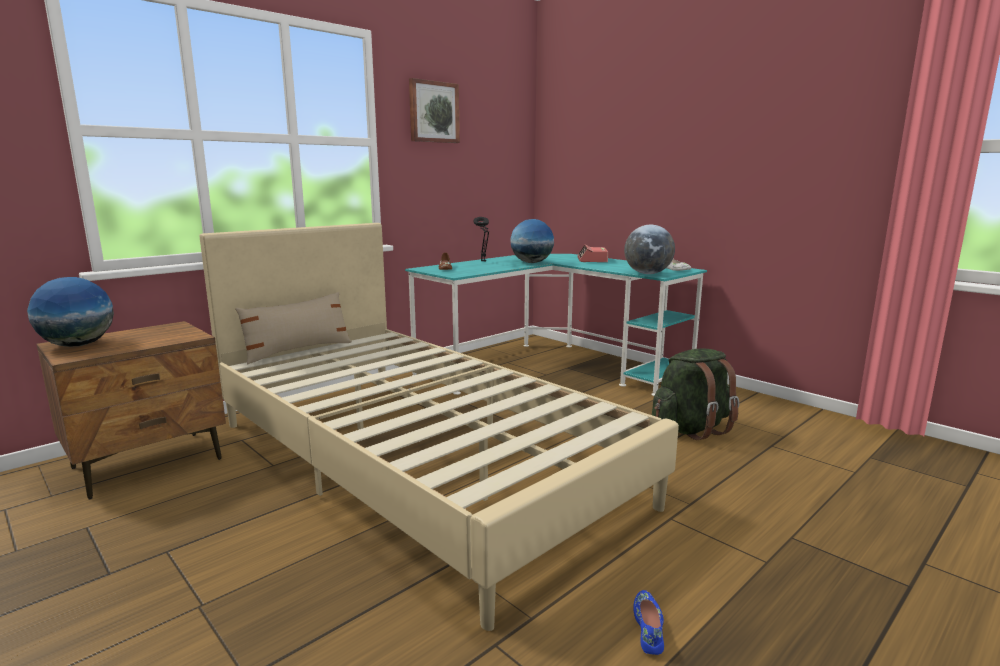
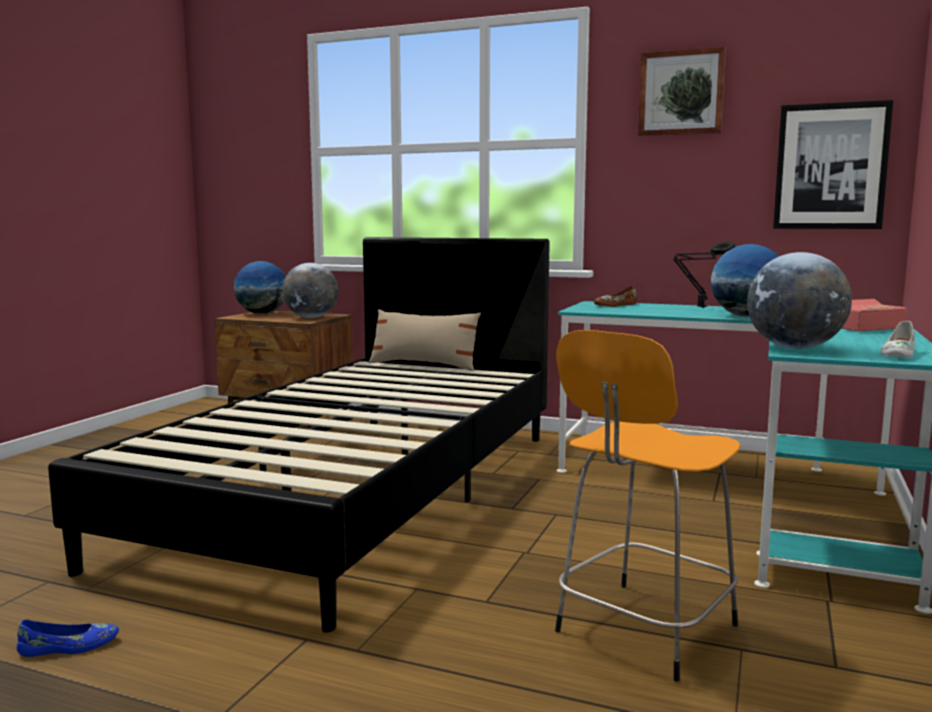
camera: 65 degrees right, 5 degrees down
beige bed [199,223,679,631] -> black bed [48,237,550,633]
green backpack [652,348,739,440] -> orange stool [555,330,741,682]
none -> globe [282,263,339,318]
none -> picture [773,100,893,229]

